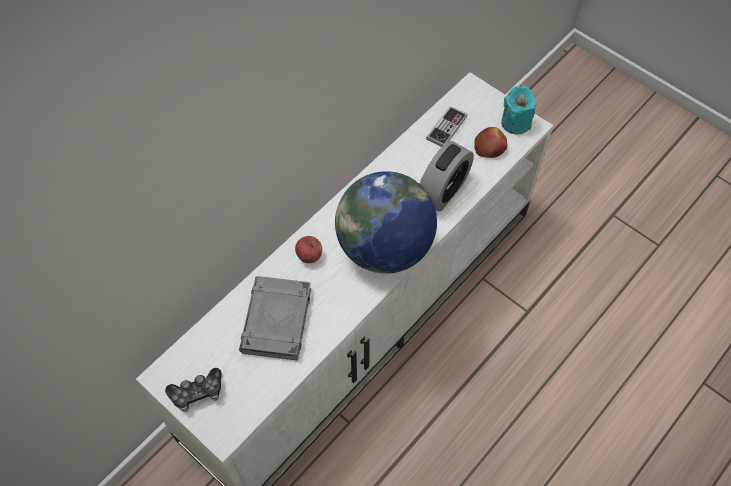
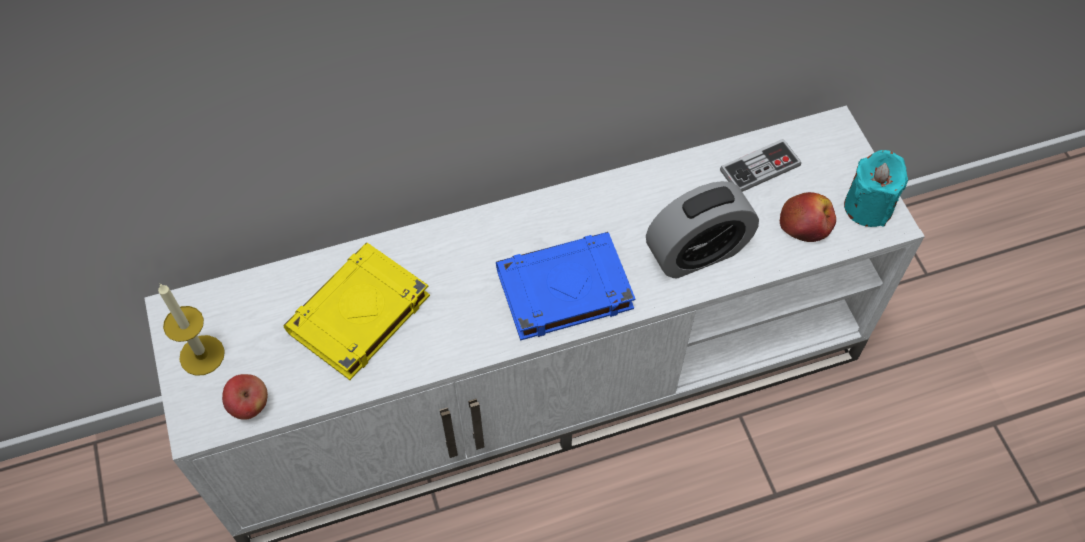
camera: 30 degrees right, 0 degrees up
game controller [165,368,222,412] -> candle [158,283,225,376]
grey book [239,276,311,361] -> yellow book [283,243,430,380]
apple [295,236,322,263] -> apple moved to [222,374,268,420]
globe [335,171,437,274] -> blue book [496,232,635,341]

